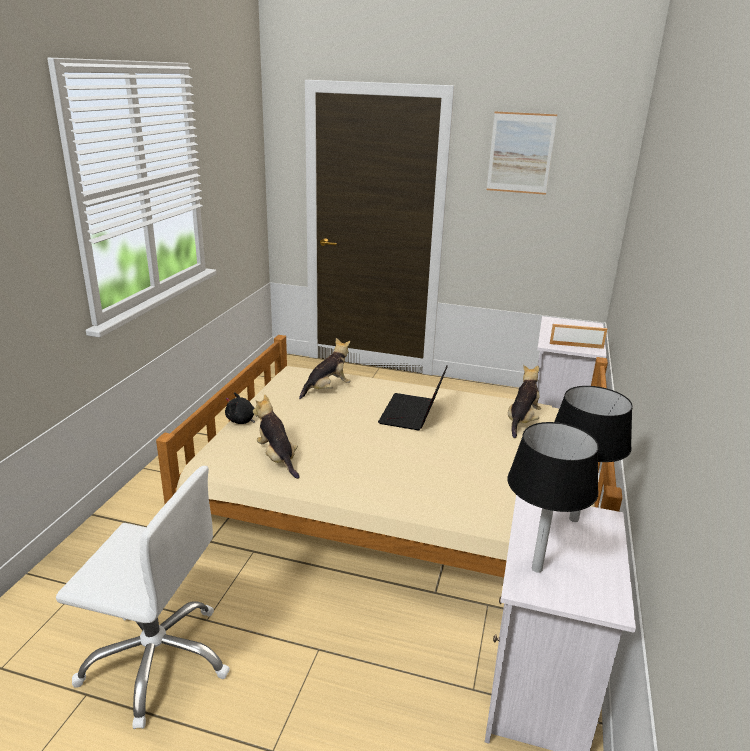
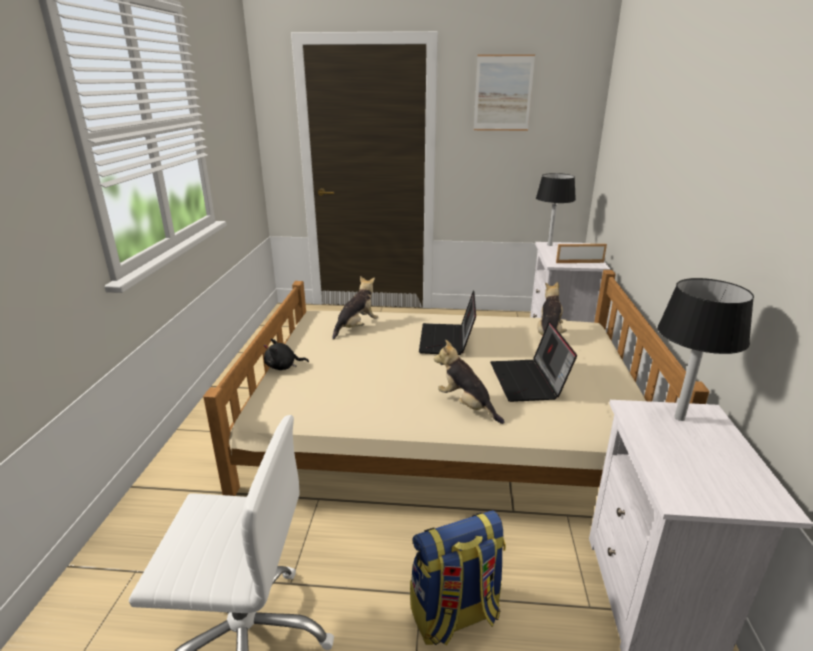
camera: 10 degrees left, 0 degrees up
plush toy [253,394,300,479] -> plush toy moved to [434,340,504,424]
black table lamp [507,422,599,573] -> black table lamp moved to [536,173,576,246]
none -> backpack [410,511,506,646]
none -> laptop [490,321,577,402]

